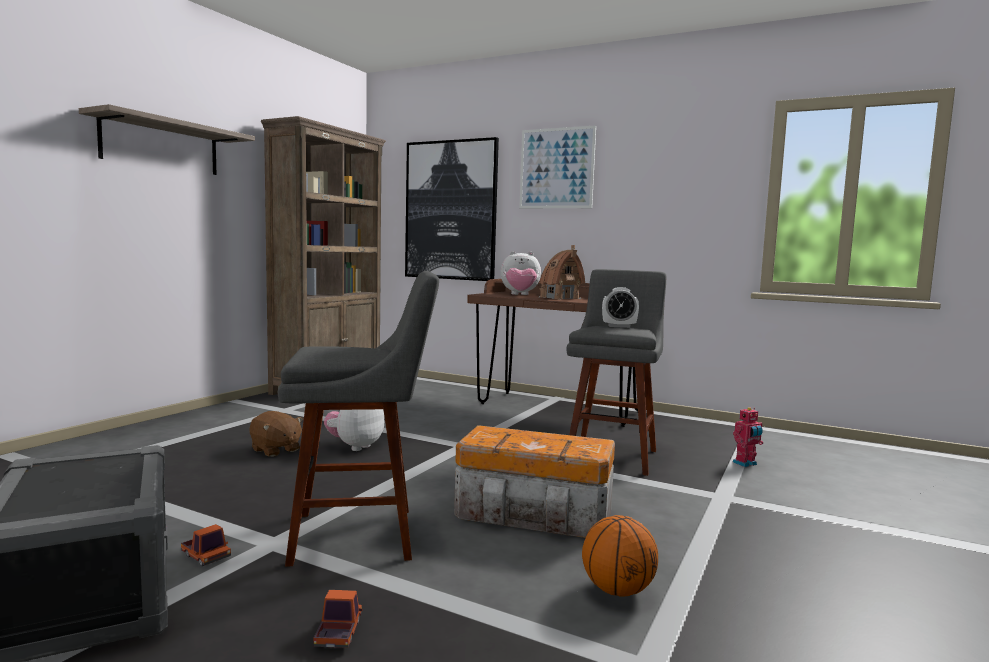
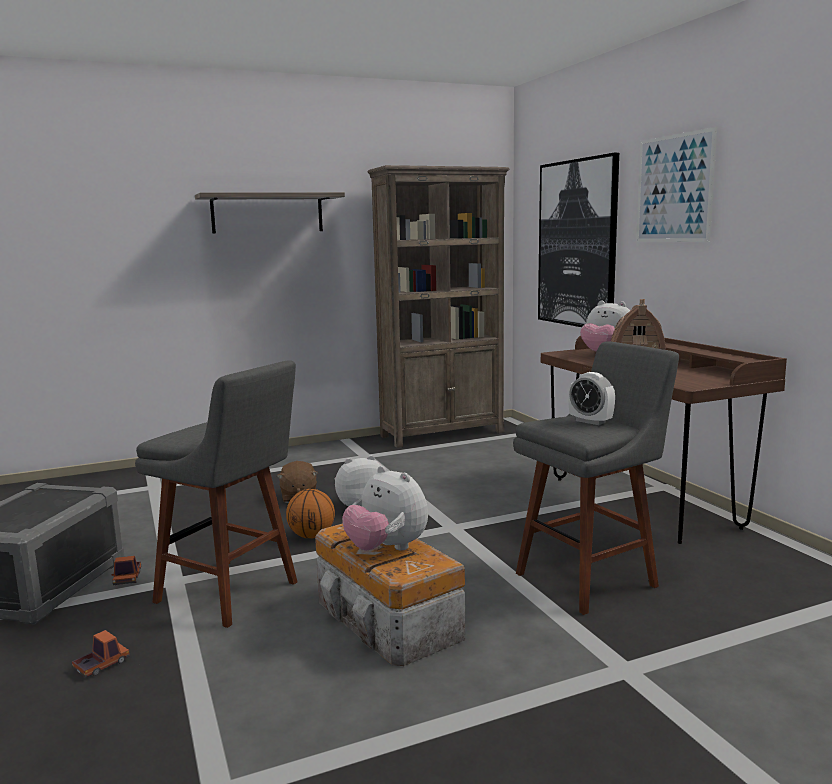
camera: 40 degrees right, 5 degrees up
basketball [582,515,658,597] -> basketball moved to [286,489,335,539]
toy robot [733,407,763,467] -> none
none -> plush toy [342,466,428,551]

